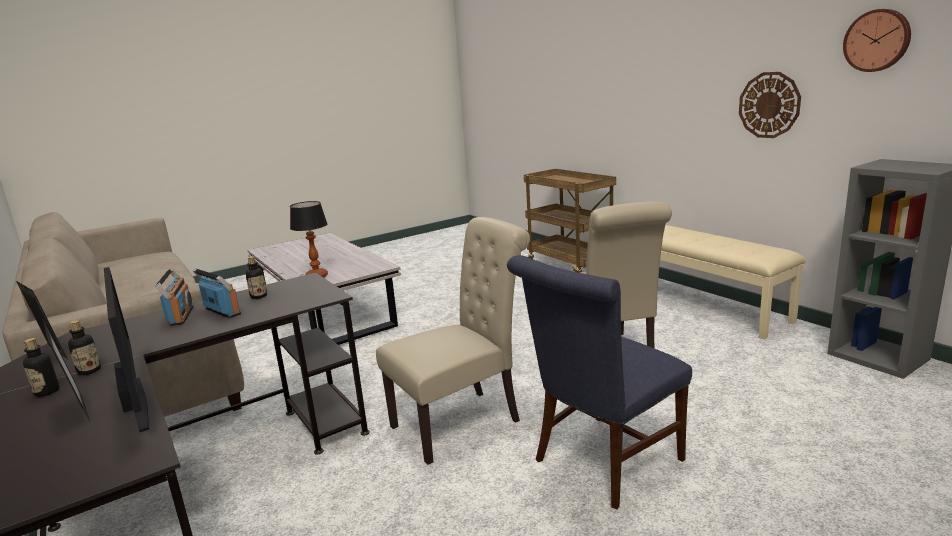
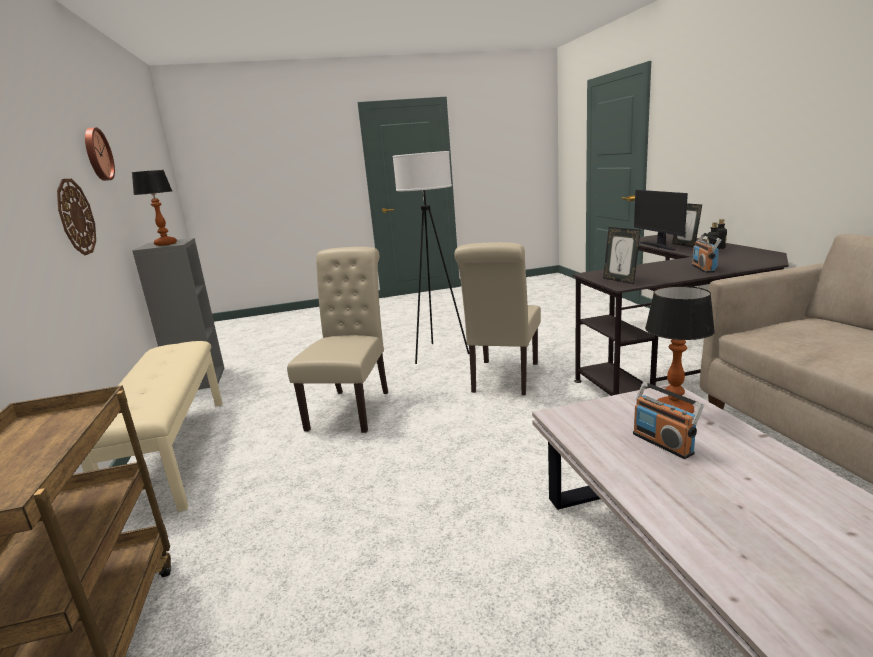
camera: 160 degrees left, 0 degrees up
picture frame [16,281,67,359] -> picture frame moved to [603,227,641,284]
radio [193,269,241,318] -> radio moved to [633,382,704,459]
bottle [246,256,267,299] -> none
beige chair [376,217,530,465] -> beige chair turned 60 degrees counterclockwise [454,242,541,395]
blue chair [507,255,692,509] -> white floor lamp [392,151,469,364]
none -> table lamp [132,170,177,246]

